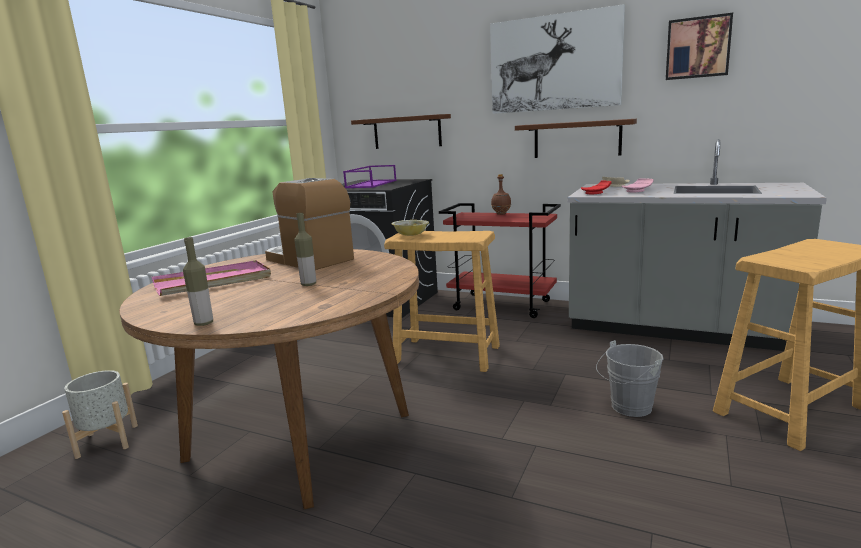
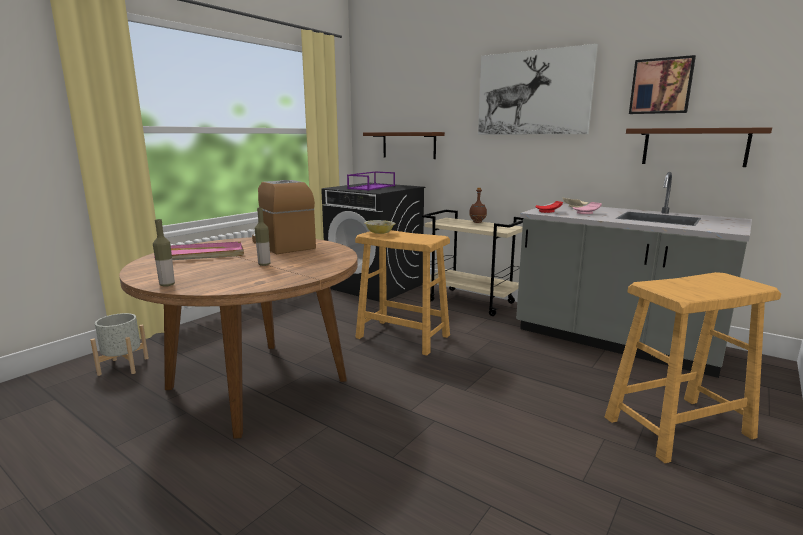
camera: 10 degrees right, 0 degrees up
red cart [439,203,561,318] -> beige cart [422,210,523,316]
brown shelf [515,119,637,158] -> brown shelf moved to [626,127,772,167]
grey bucket [596,340,664,417] -> none

